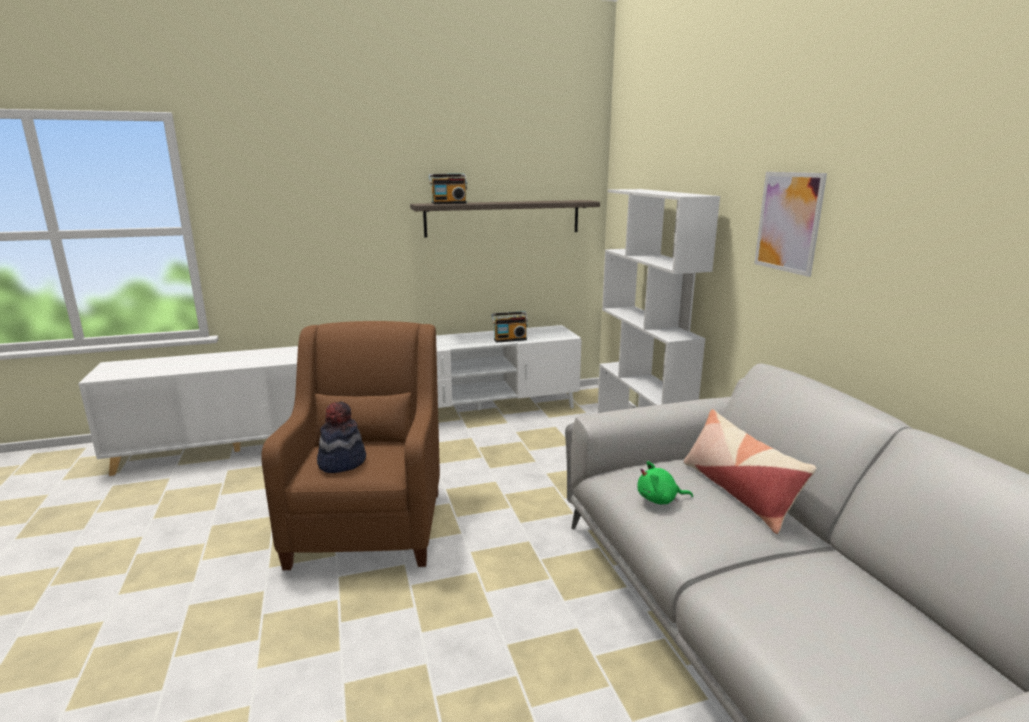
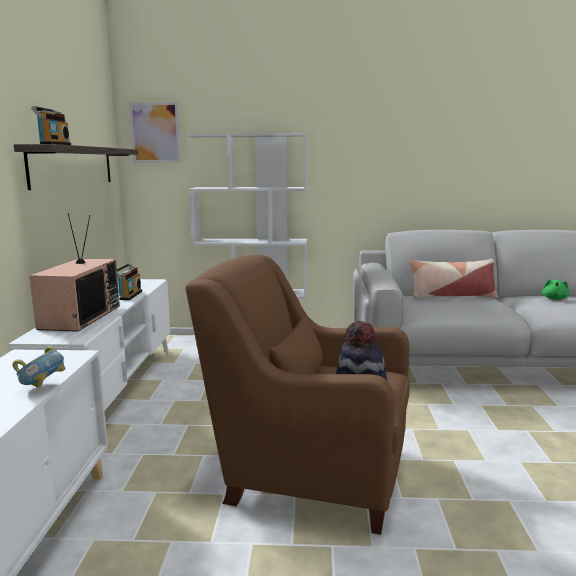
camera: 70 degrees left, 5 degrees down
green plush toy [637,461,693,504] -> green plush toy moved to [542,279,569,300]
picture [754,172,827,277] -> picture moved to [129,102,181,163]
none -> bowl [12,346,65,388]
none -> television [29,213,120,332]

